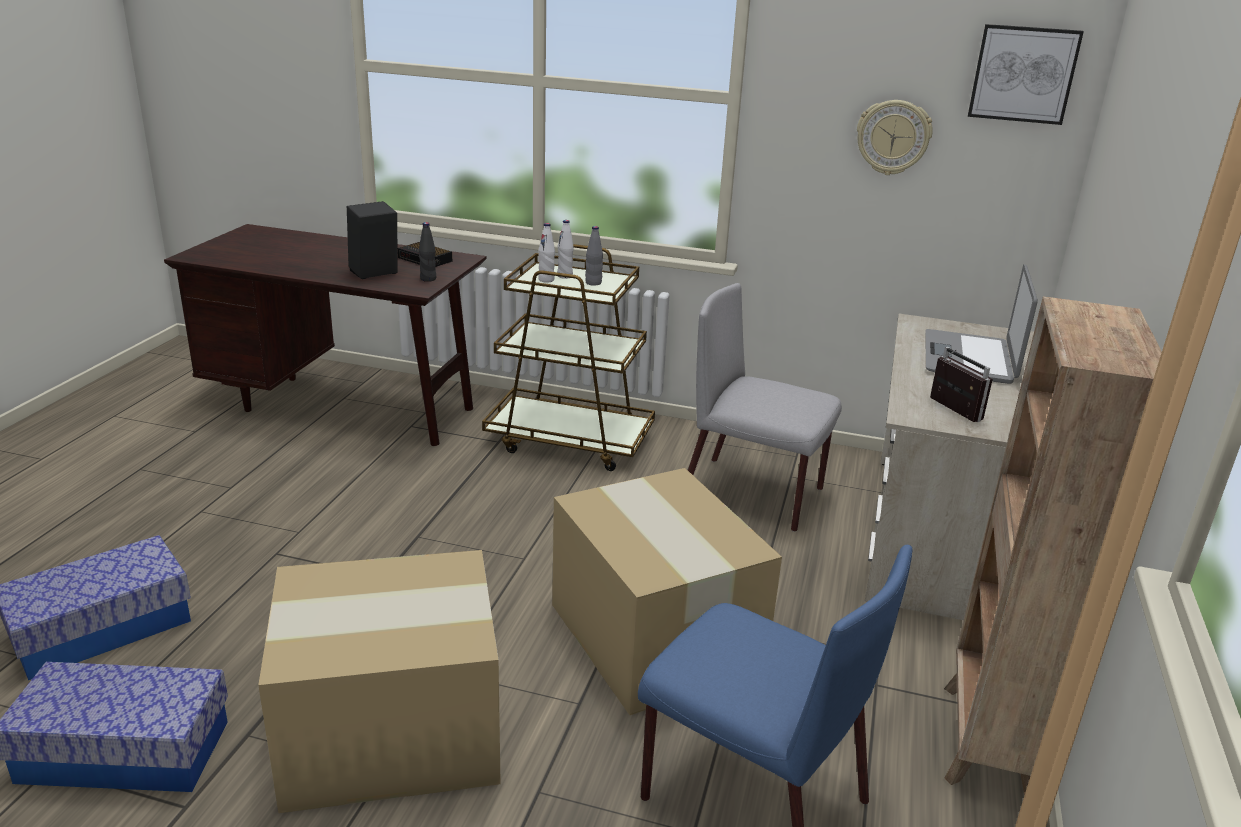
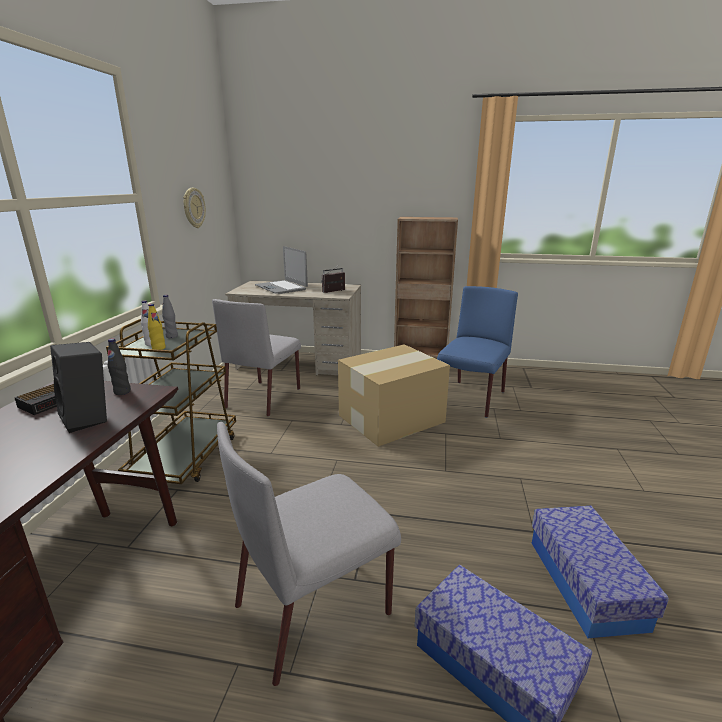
camera: 95 degrees left, 5 degrees down
cardboard box [258,550,501,813] -> none
white bottle [538,223,555,283] -> yellow bottle [148,304,166,350]
laptop [925,264,1038,384] -> laptop turned 45 degrees clockwise [255,246,308,294]
picture [968,24,1084,125] -> none
none -> grey chair [217,422,401,686]

